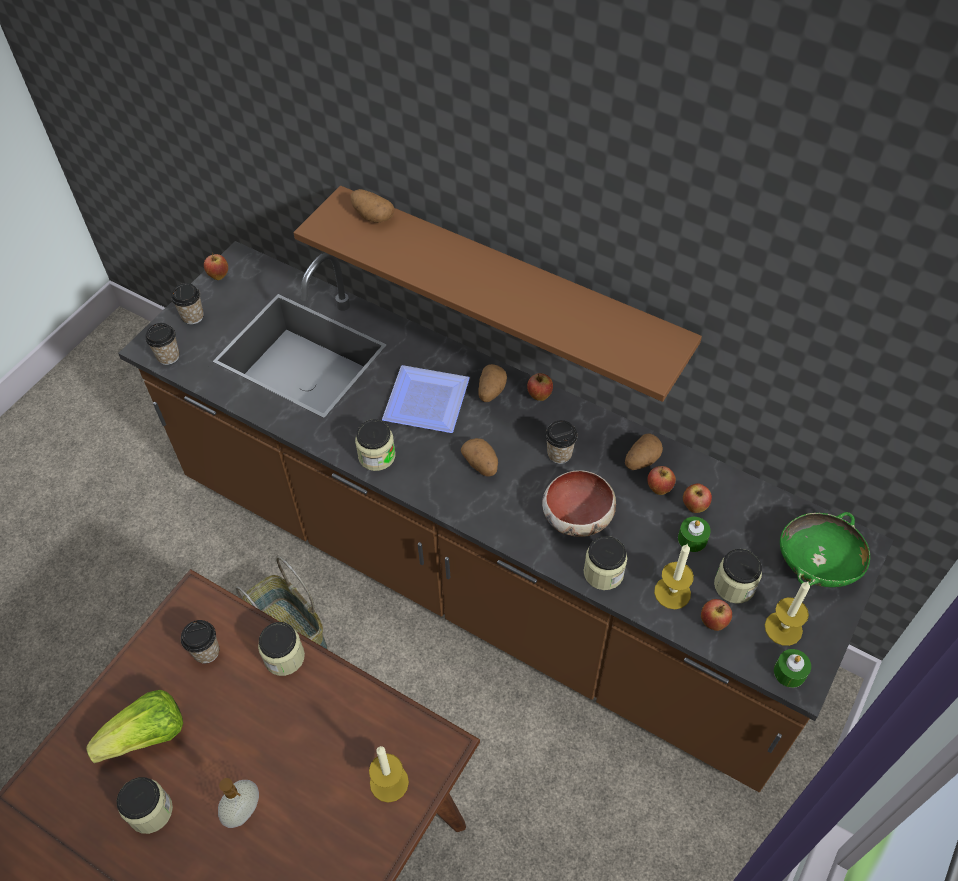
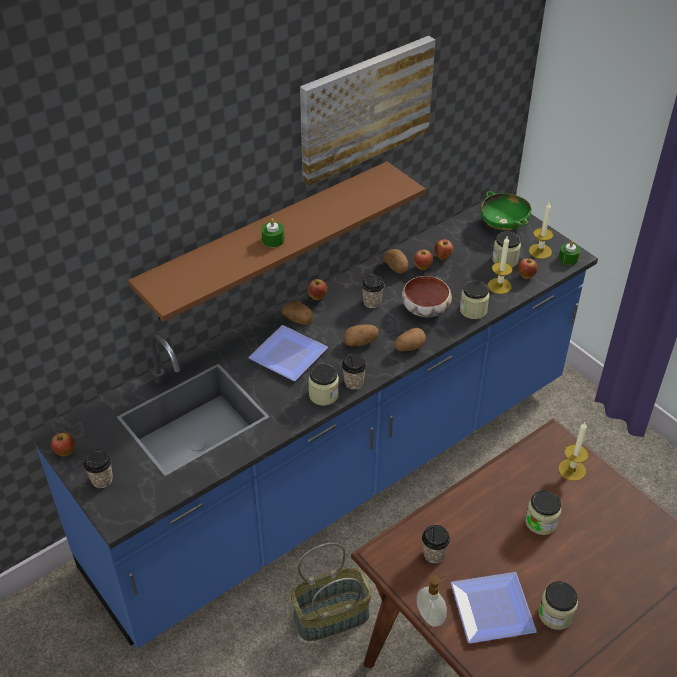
camera: 70 degrees left, 10 degrees down
lettuce [86,690,183,763] -> plate [451,572,537,643]
brown counter [118,241,893,792] -> blue counter [29,202,598,649]
cup [145,323,179,365] -> cup moved to [342,354,367,390]
soap dispenser [218,778,259,828] -> soap dispenser moved to [417,574,447,627]
jar [258,622,305,676] -> jar moved to [525,490,562,535]
potato [351,189,395,223] -> potato moved to [395,327,426,351]
green candle [678,517,711,552] -> green candle moved to [261,219,285,247]
none -> picture [300,36,435,186]

